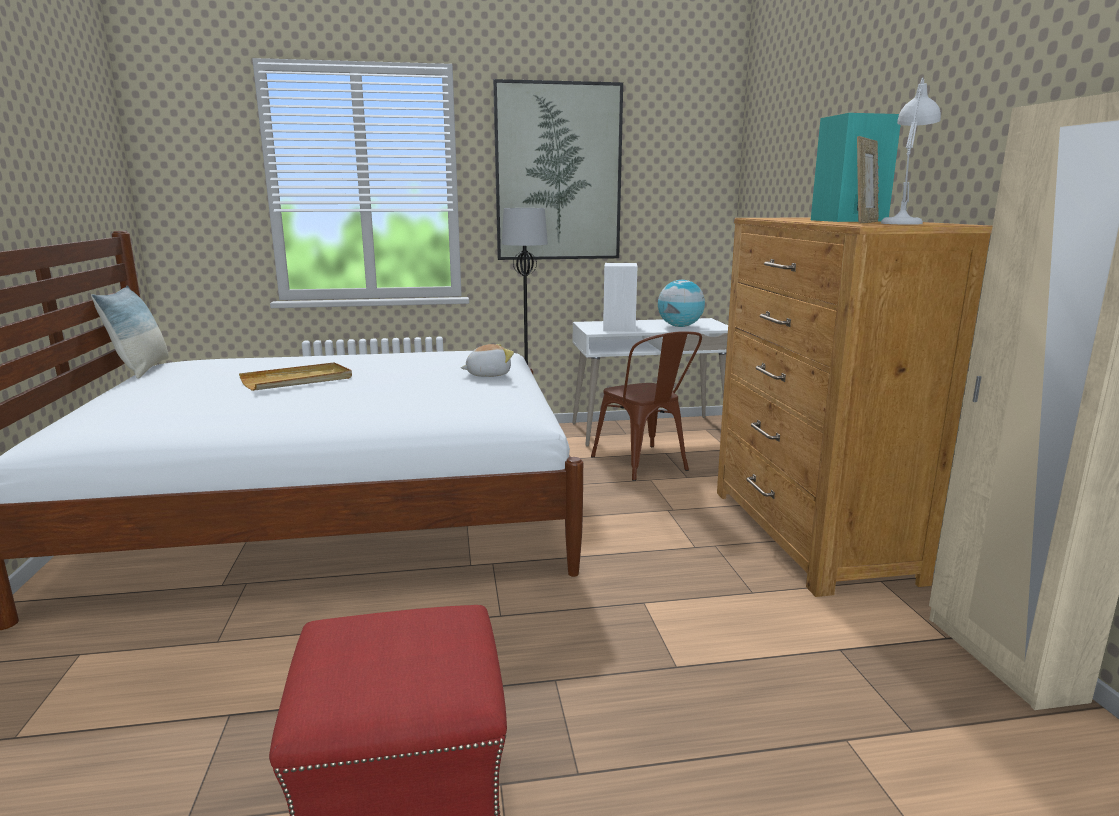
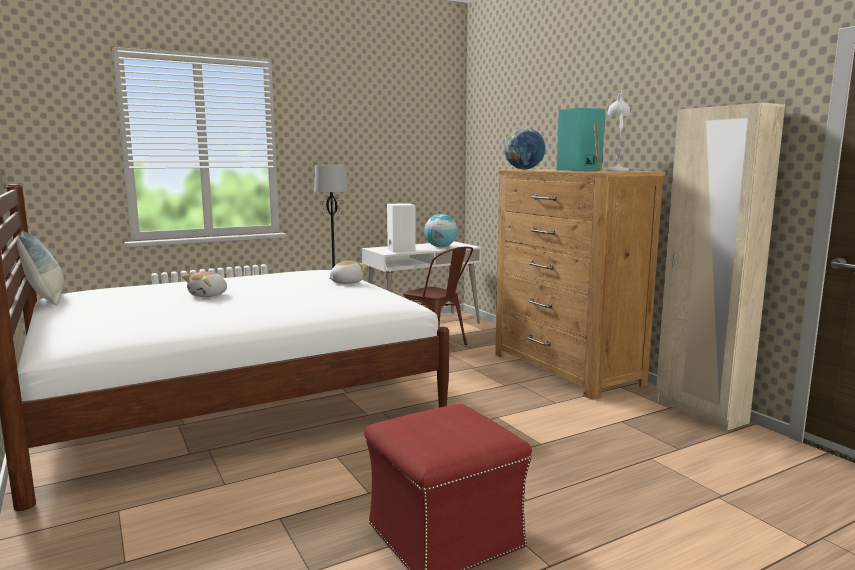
camera: 20 degrees left, 5 degrees down
beige tray [239,362,352,391] -> plush toy [182,271,227,297]
picture [493,79,623,260] -> none
none -> globe [504,127,546,170]

